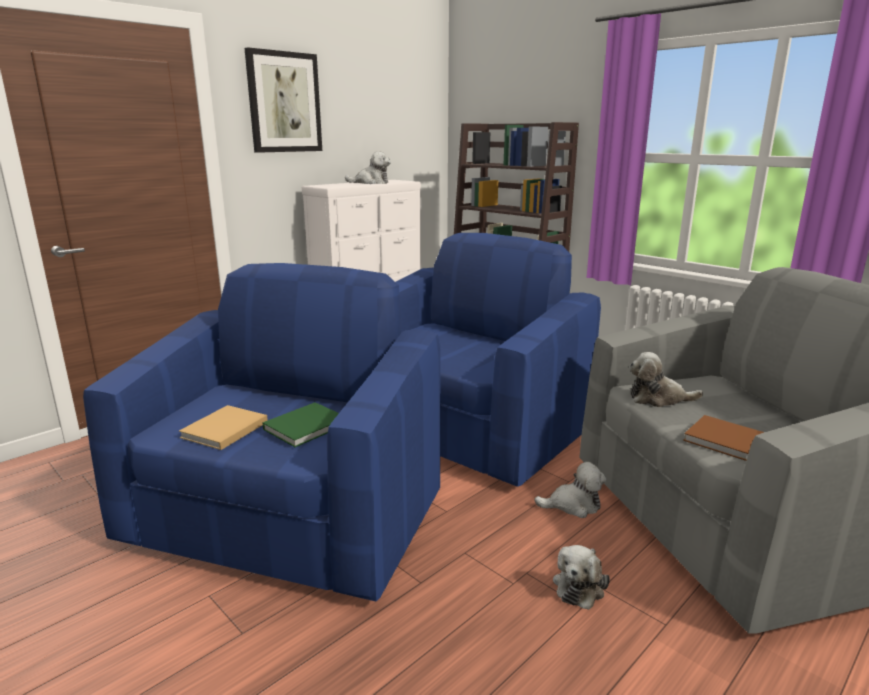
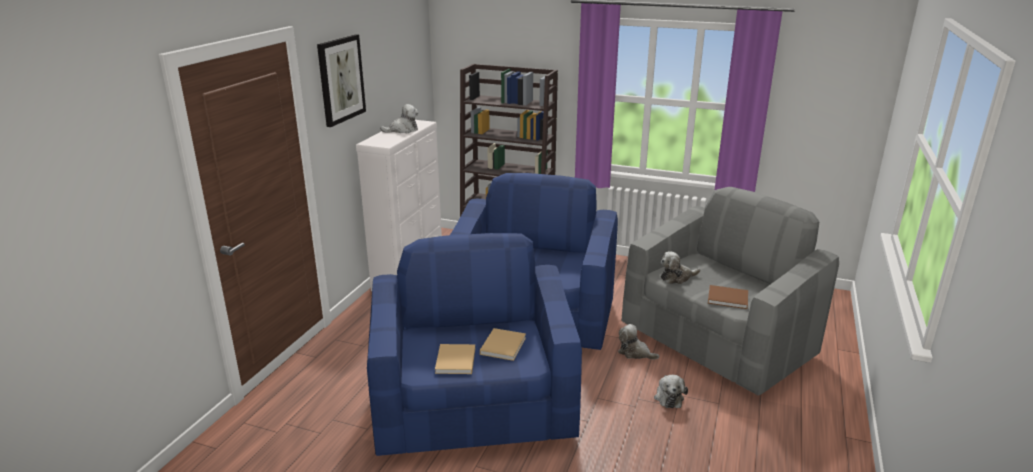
camera: 25 degrees left, 5 degrees up
green book [263,402,339,447] -> beige book [480,328,526,361]
plush toy [534,462,606,518] -> plush toy turned 120 degrees counterclockwise [618,324,660,360]

